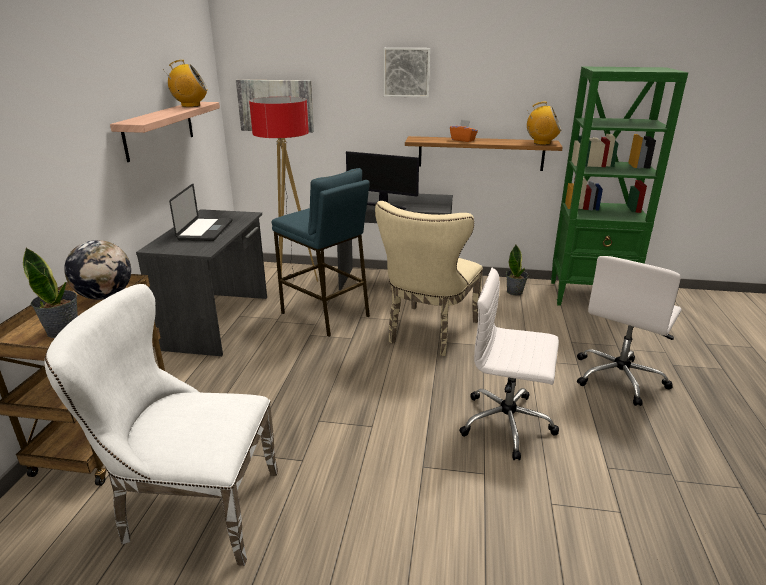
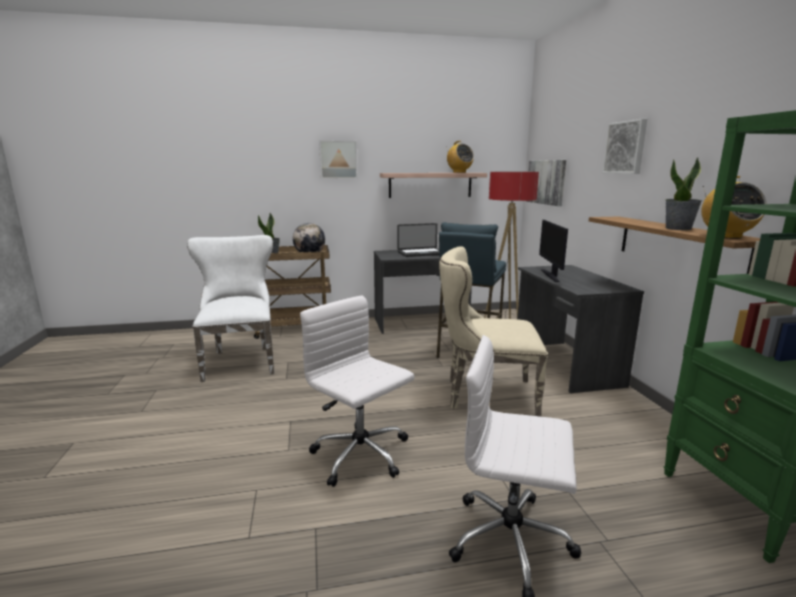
camera: 70 degrees right, 10 degrees down
orange tissue box [450,120,478,142] -> none
white office chair [459,268,559,461] -> white office chair turned 45 degrees counterclockwise [300,296,415,487]
potted plant [506,245,528,295] -> potted plant moved to [665,157,702,230]
none -> picture [319,140,358,179]

